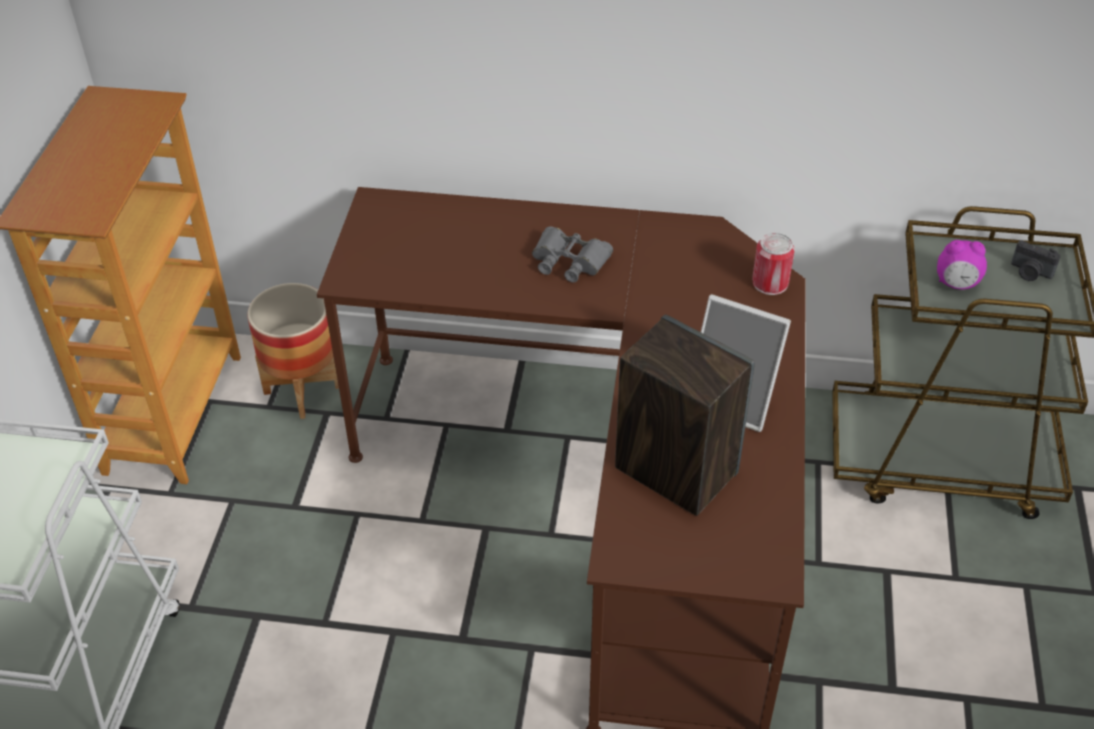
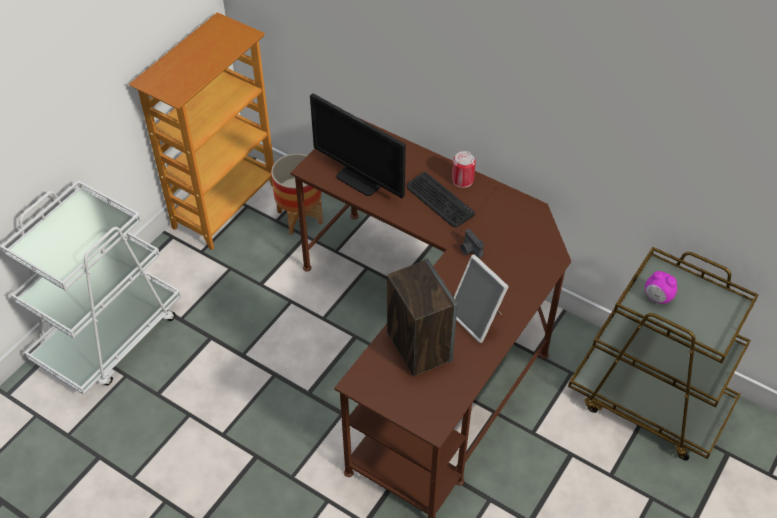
camera: 25 degrees right, 5 degrees up
grey binoculars [532,226,613,282] -> keyboard [407,172,475,227]
can [752,233,795,295] -> can moved to [452,151,476,188]
camera [1011,240,1061,281] -> camera moved to [461,229,484,258]
none -> monitor [310,93,406,198]

